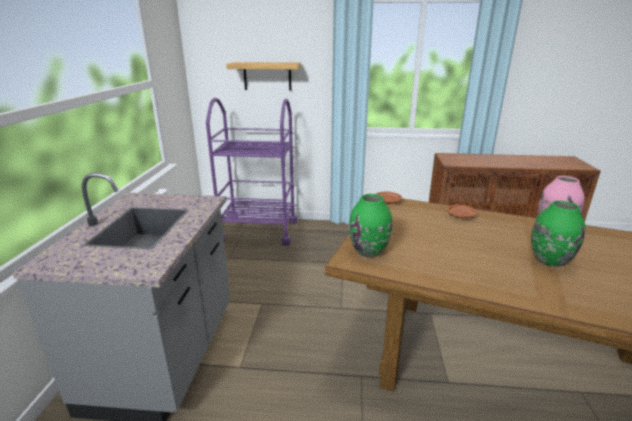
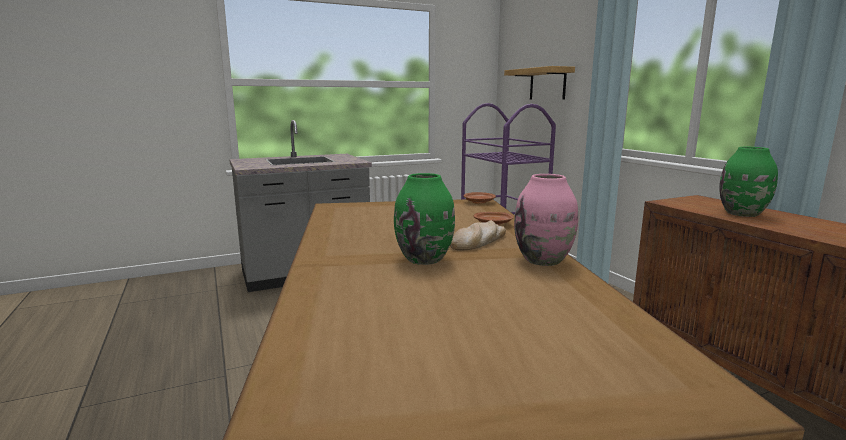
camera: 60 degrees right, 10 degrees down
green vase [349,194,392,258] -> green vase moved to [719,147,778,217]
none -> bread [450,220,506,250]

